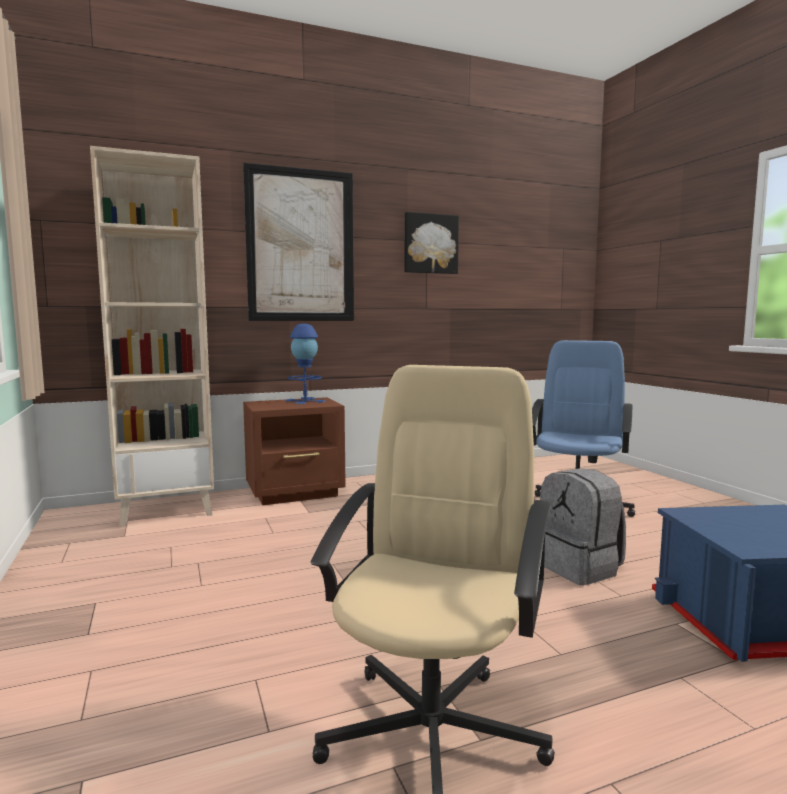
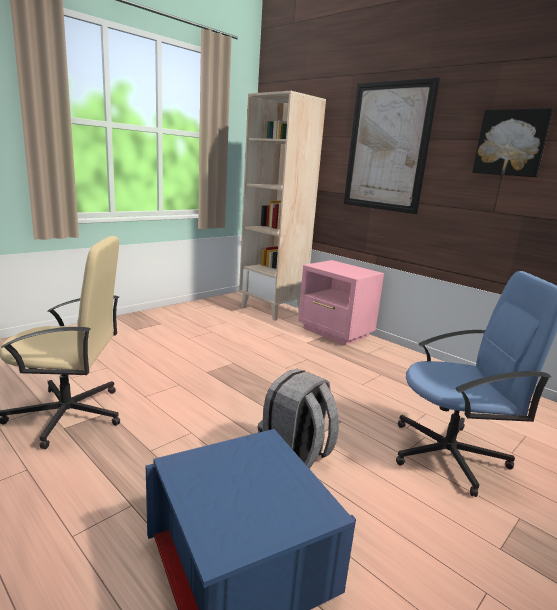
camera: 65 degrees right, 10 degrees up
brown nightstand [243,397,346,505] -> pink nightstand [298,260,384,345]
blue table lamp [285,324,326,404] -> none

